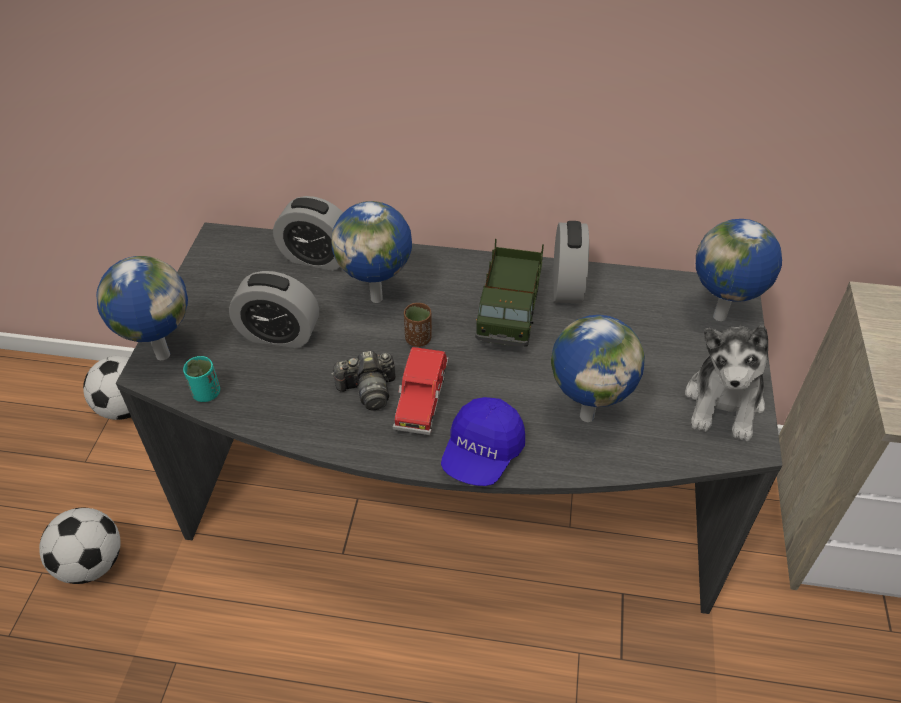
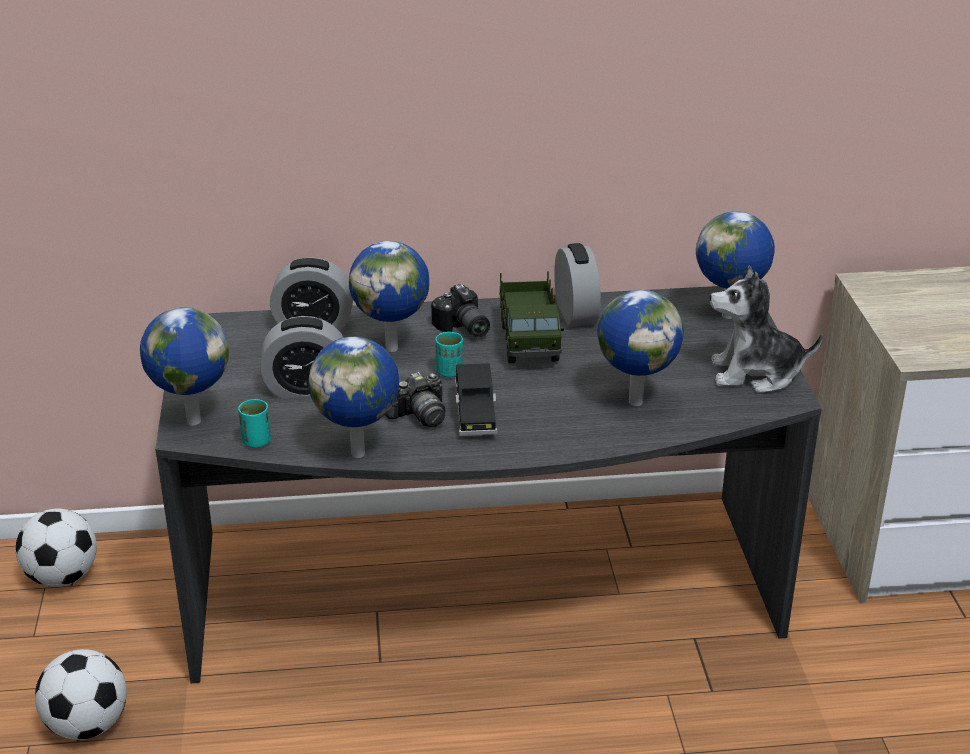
camera: 15 degrees left, 15 degrees down
red toy car [393,347,449,435] -> black toy car [455,363,497,436]
brown cup [404,303,432,347] -> turquoise cup [435,332,463,377]
blue cap [441,397,525,486] -> none
plush toy [685,324,768,441] -> plush toy turned 90 degrees clockwise [710,266,823,393]
none -> globe [309,337,399,458]
none -> camera [431,284,490,337]

